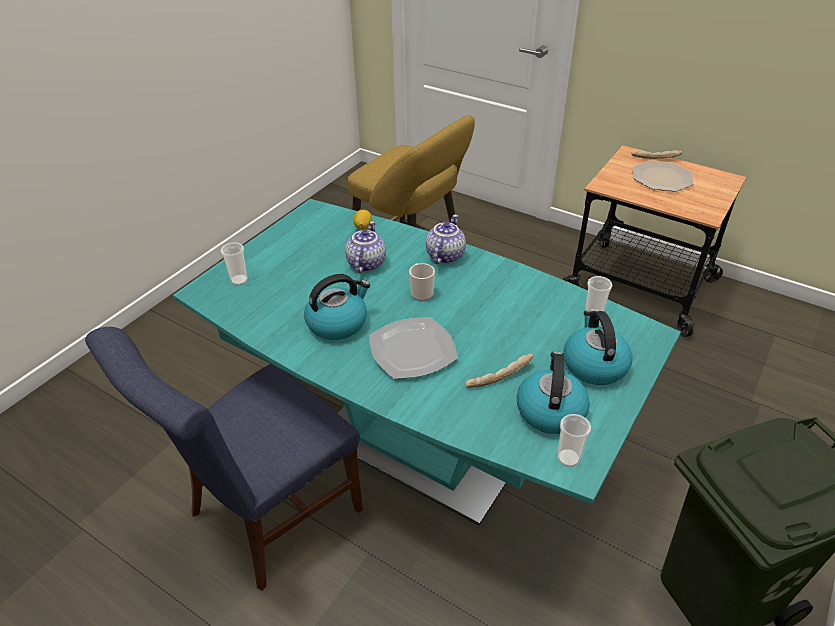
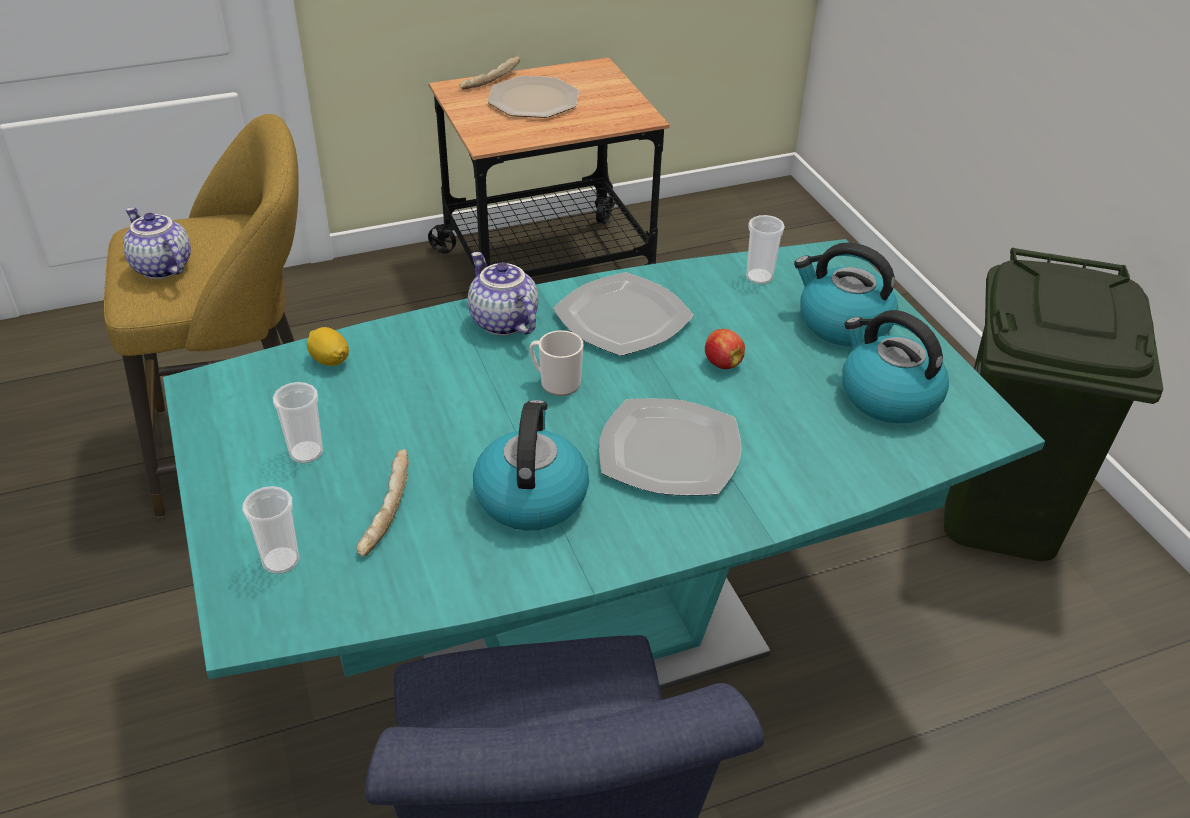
camera: 55 degrees left, 0 degrees up
teapot [345,221,386,273] -> teapot moved to [123,207,191,279]
bread [465,353,533,388] -> bread moved to [356,449,409,557]
cup [557,414,591,467] -> cup moved to [273,382,323,463]
none -> plate [553,272,694,356]
none -> apple [705,329,745,369]

